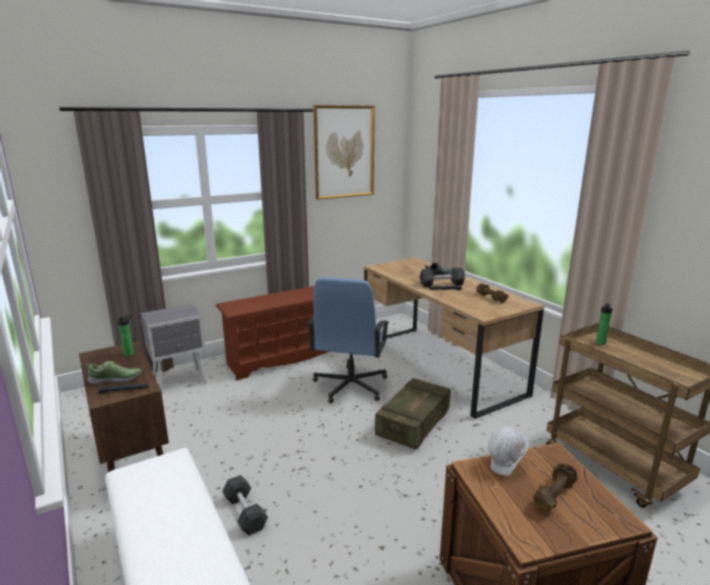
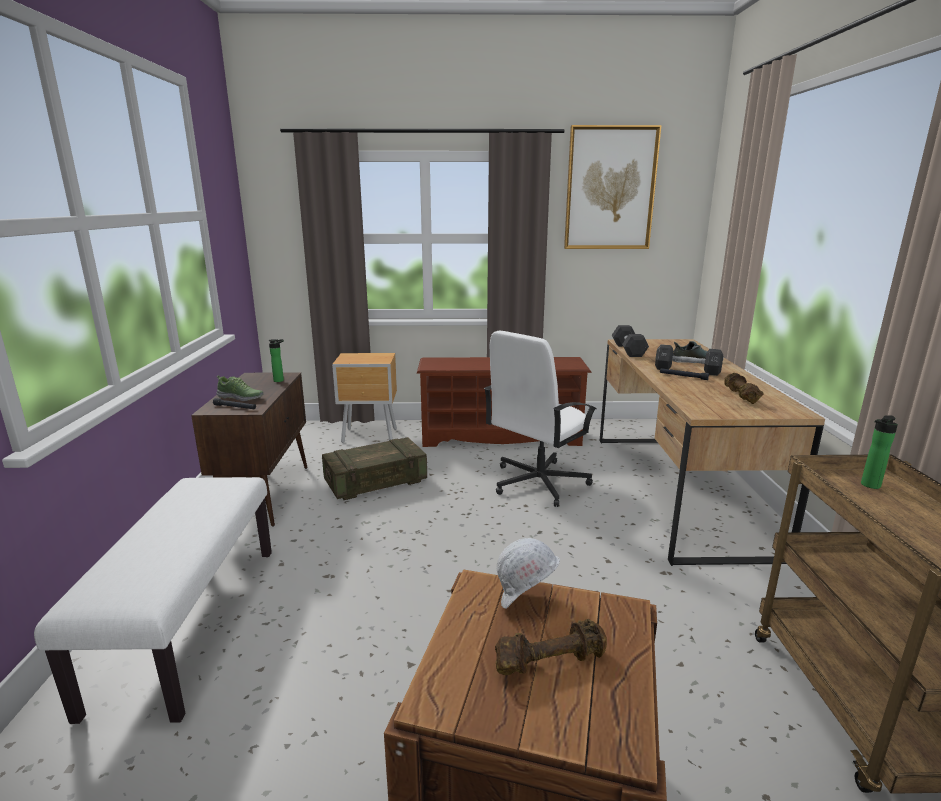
camera: 30 degrees right, 0 degrees up
grey nightstand [140,304,207,392] -> brown nightstand [332,353,397,443]
black dumbbell [222,475,268,536] -> black dumbbell moved to [612,325,649,357]
blue office chair [308,277,389,403] -> white office chair [484,330,597,507]
crate [375,378,451,450] -> crate moved to [322,437,427,500]

